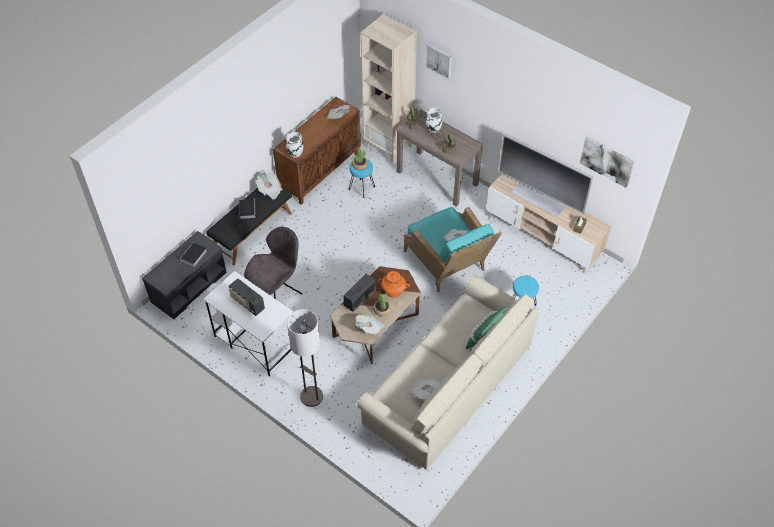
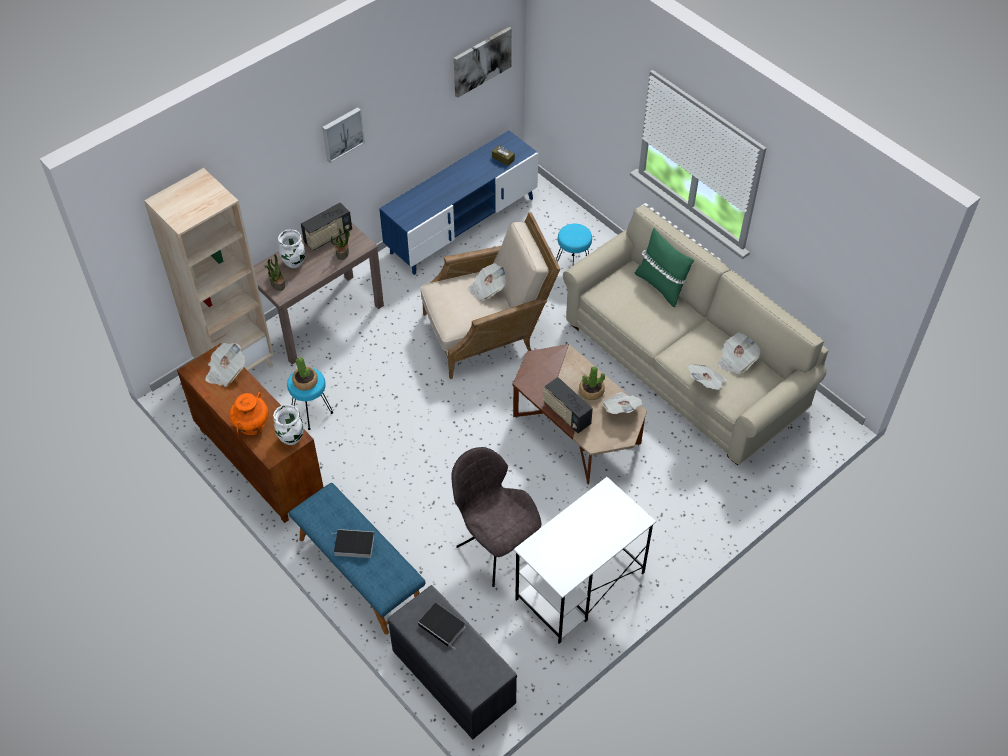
camera: 80 degrees left, 0 degrees up
black bench [206,187,292,265] -> blue bench [289,483,425,635]
radio [229,278,265,316] -> radio moved to [301,202,352,251]
newspaper [256,172,283,200] -> newspaper moved to [688,363,727,390]
floor lamp [287,309,323,407] -> none
orange vase [378,271,410,298] -> orange vase moved to [229,392,268,435]
turquoise armchair [404,207,502,292] -> beige armchair [421,212,560,379]
picture [426,43,452,80] -> picture moved to [322,107,365,163]
beige tv stand [486,173,611,273] -> blue tv stand [379,130,538,275]
television [498,134,593,217] -> none

